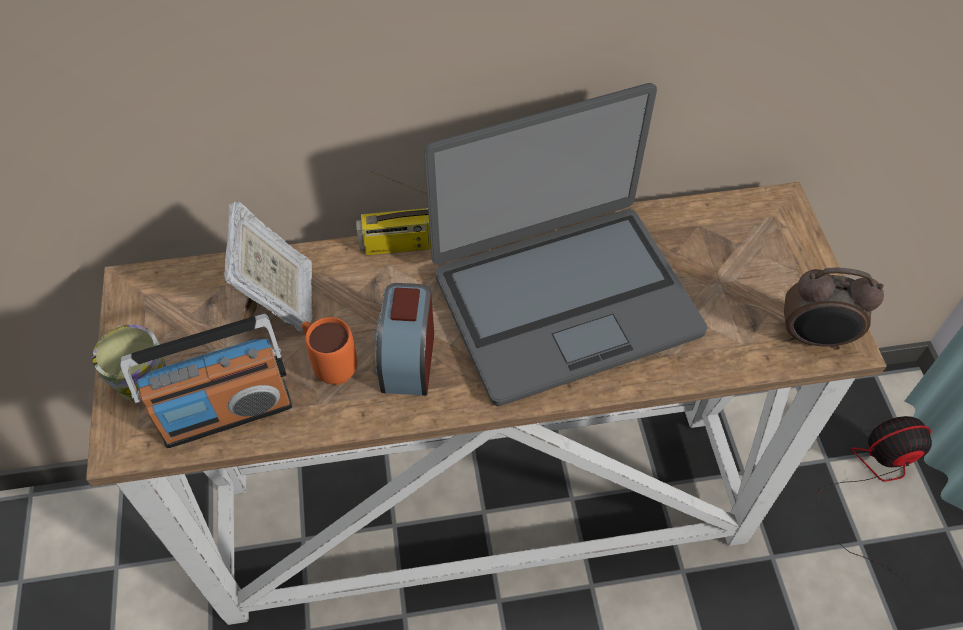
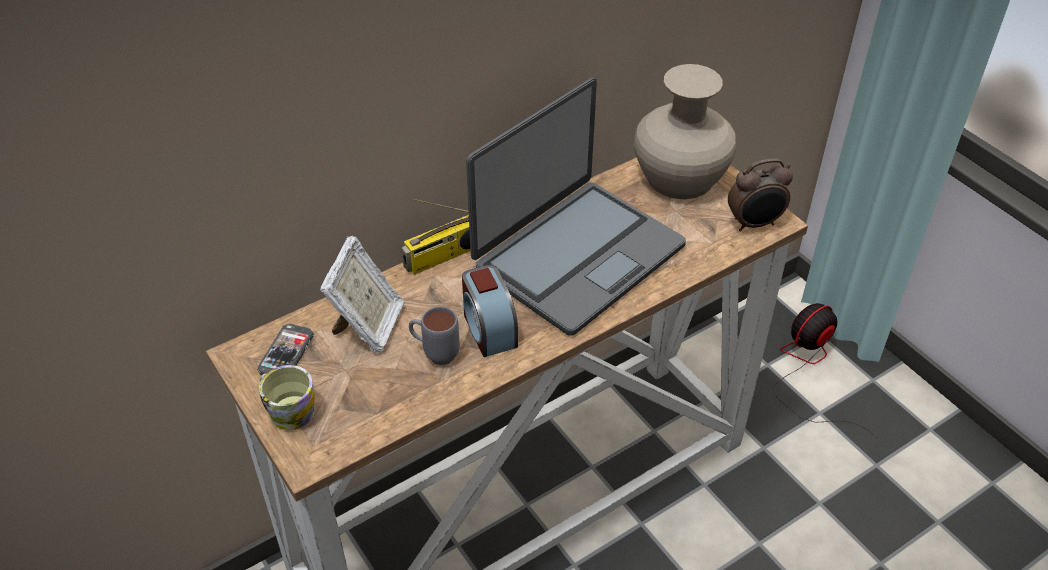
camera: 25 degrees left, 10 degrees down
radio [120,314,293,448] -> none
picture frame [225,202,312,332] -> picture frame turned 45 degrees clockwise [320,236,405,354]
orange mug [302,317,357,385] -> grey mug [409,307,460,365]
none -> phone [257,324,314,375]
none -> beige vase [634,64,736,199]

